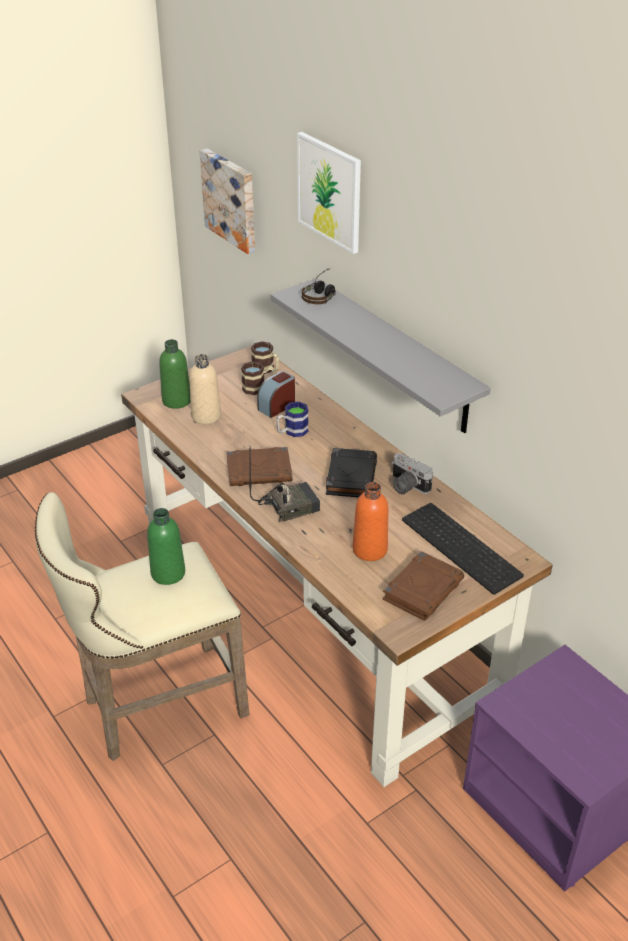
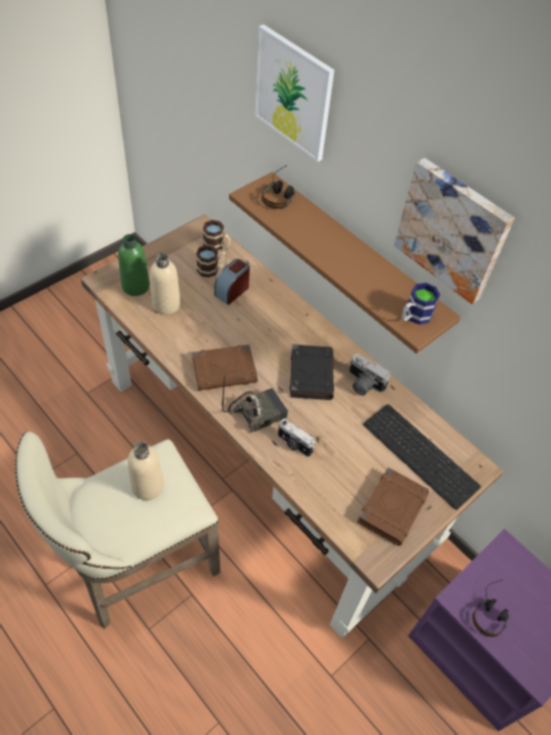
camera: 10 degrees left, 15 degrees up
green bottle [147,508,185,585] -> beige bottle [128,442,164,500]
picture [200,149,255,254] -> picture moved to [394,158,515,304]
grey shelf [270,278,491,433] -> brown shelf [229,172,461,354]
mug [276,402,309,437] -> mug moved to [401,283,440,325]
orange bottle [353,482,388,561] -> none
none -> camera [278,419,315,457]
none -> headphones [472,580,509,637]

